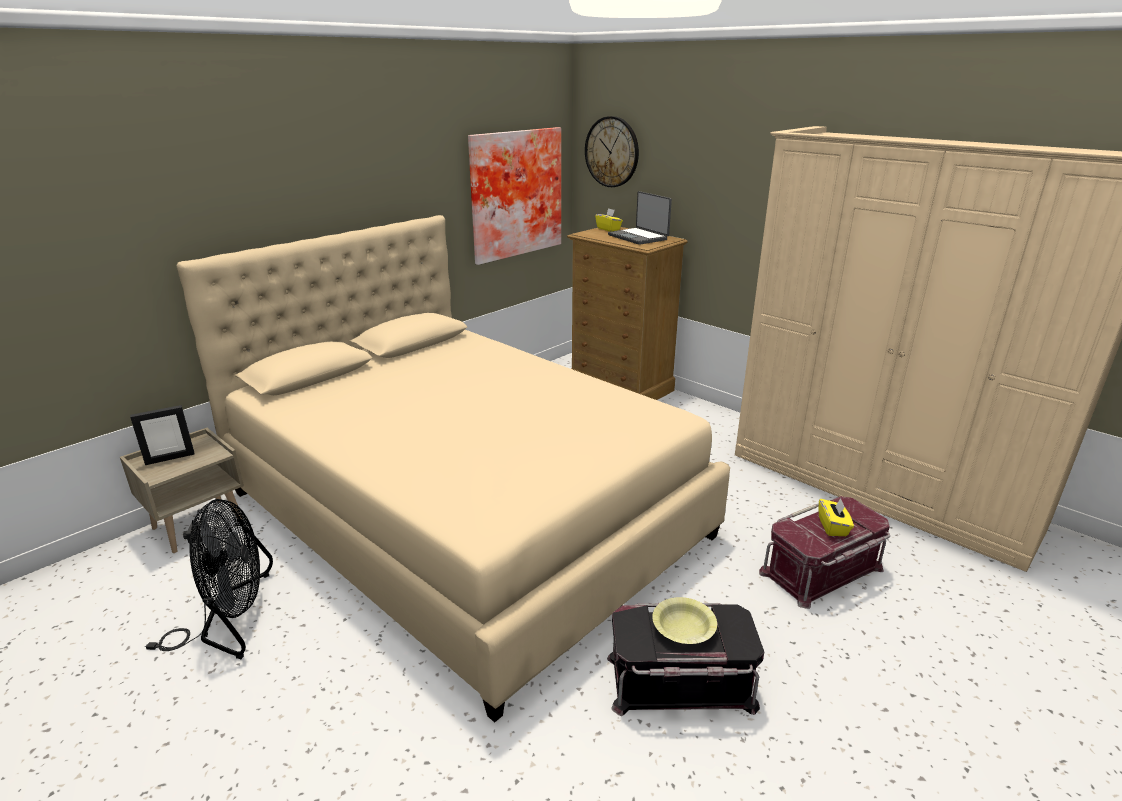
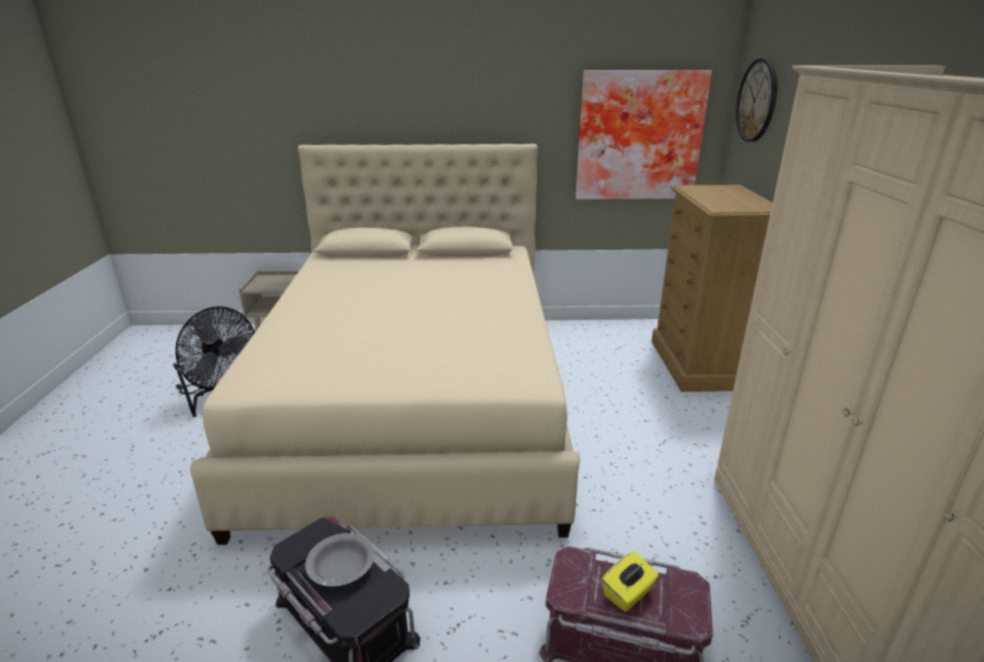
camera: 45 degrees right, 0 degrees up
picture frame [130,405,195,465] -> none
yellow tissue box [595,208,623,232] -> none
laptop [608,191,672,245] -> none
yellow bowl [652,597,717,644] -> grey bowl [305,533,375,586]

